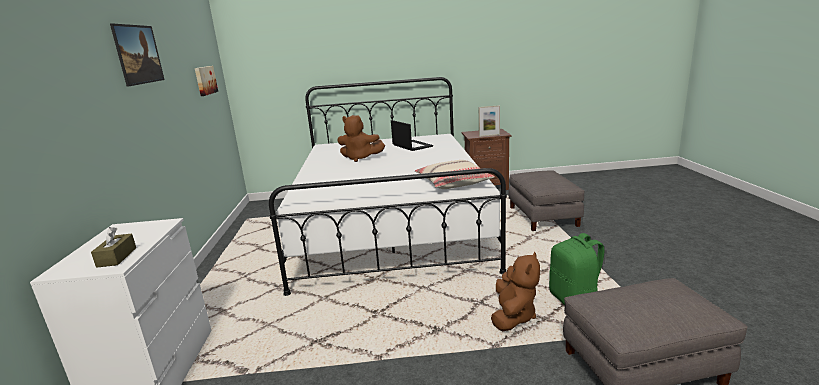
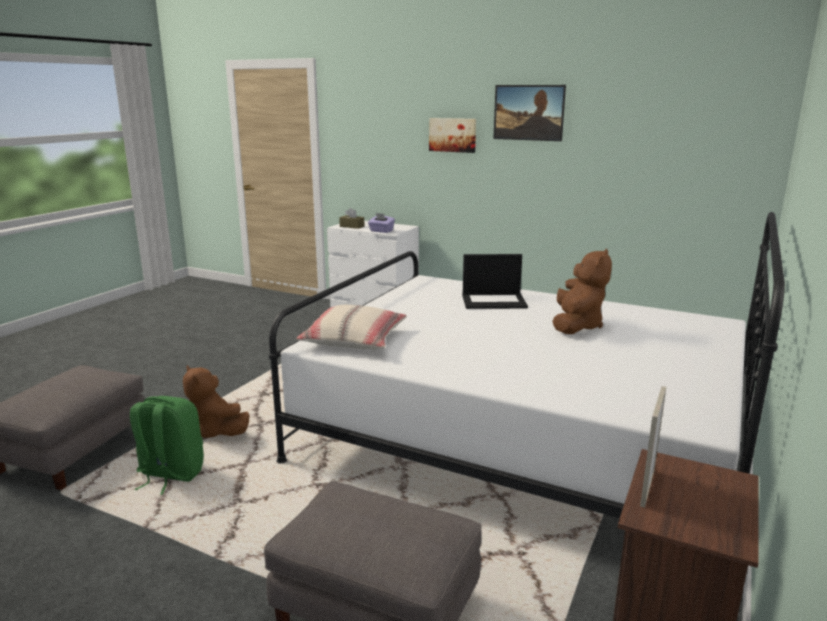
camera: 120 degrees right, 0 degrees up
picture [195,66,218,96] -> picture moved to [429,118,476,153]
brown plush toy [337,115,385,162] -> brown plush toy turned 150 degrees clockwise [552,248,612,334]
laptop [391,120,433,151] -> laptop moved to [462,254,528,309]
none -> purple tissue box [368,213,395,233]

